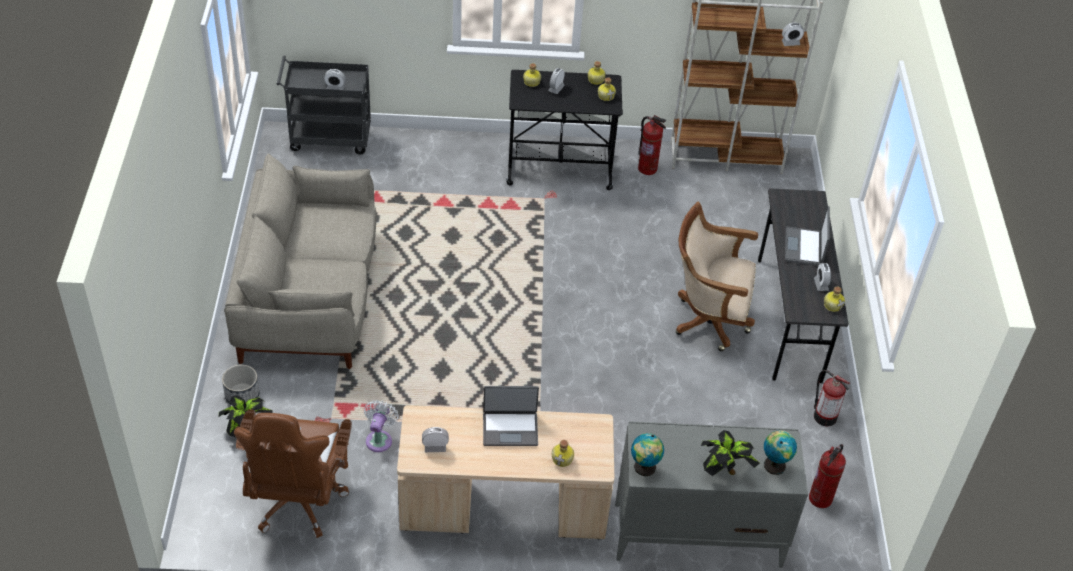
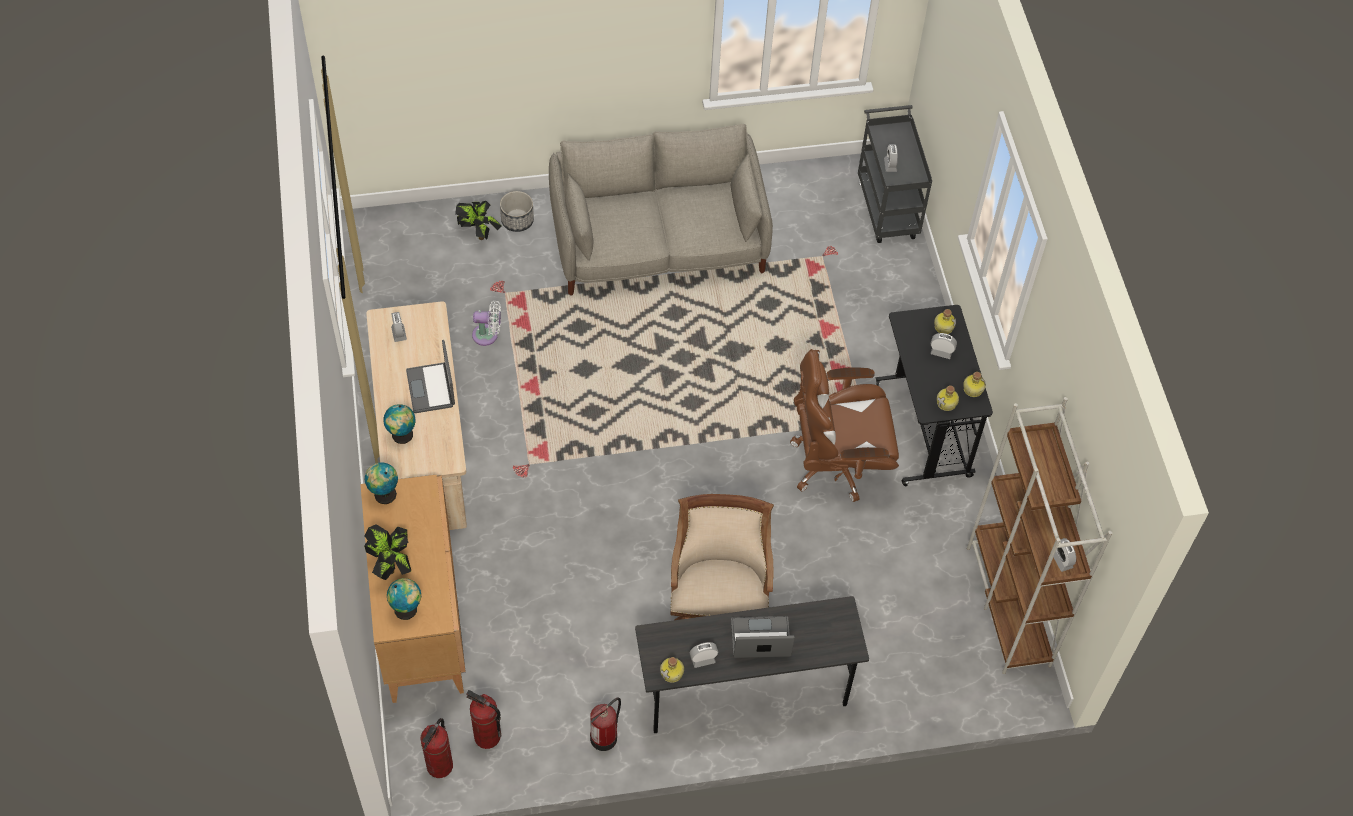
camera: 80 degrees right, 10 degrees up
brown office chair [234,409,352,538] -> brown office chair moved to [790,349,899,502]
bottle [552,440,574,467] -> globe [383,404,416,444]
grey cabinet [615,421,808,568] -> brown cabinet [360,475,466,703]
fire extinguisher [638,115,666,175] -> fire extinguisher moved to [421,718,453,778]

